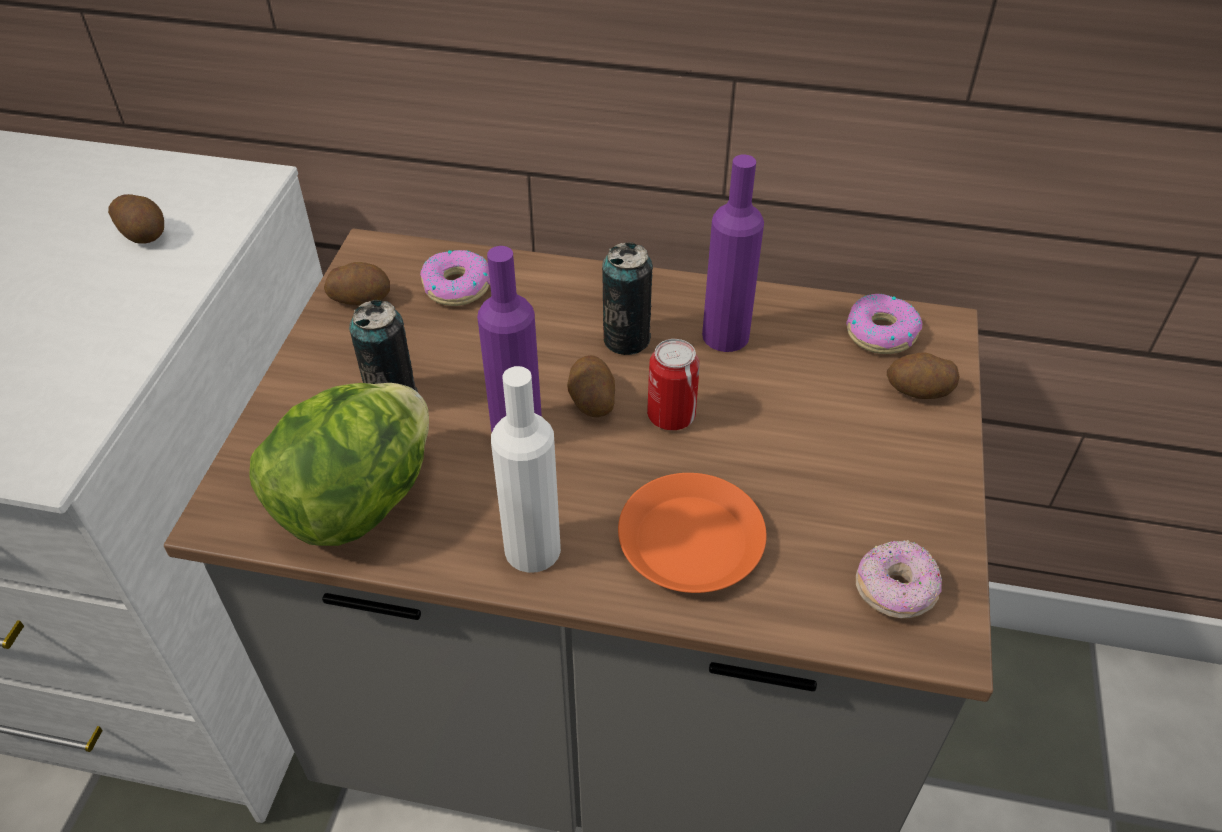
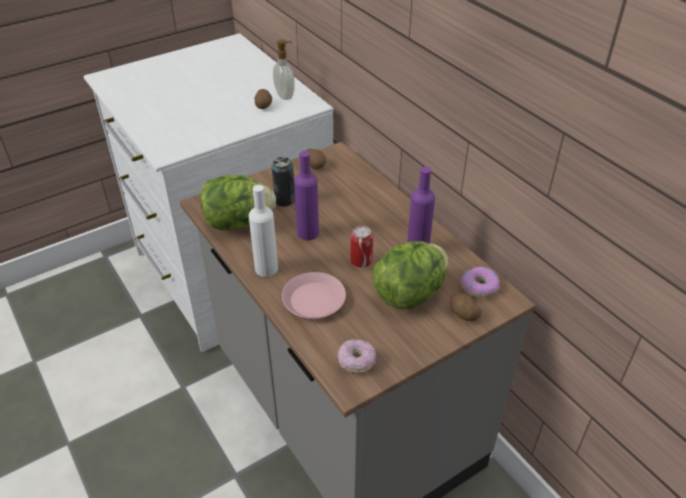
camera: 45 degrees right, 5 degrees down
donut [420,250,490,306] -> none
potato [567,355,615,417] -> none
can [602,242,653,355] -> none
orange plate [618,473,767,593] -> pink plate [282,272,346,319]
none -> soap dispenser [273,40,295,100]
none -> lettuce [372,241,448,309]

